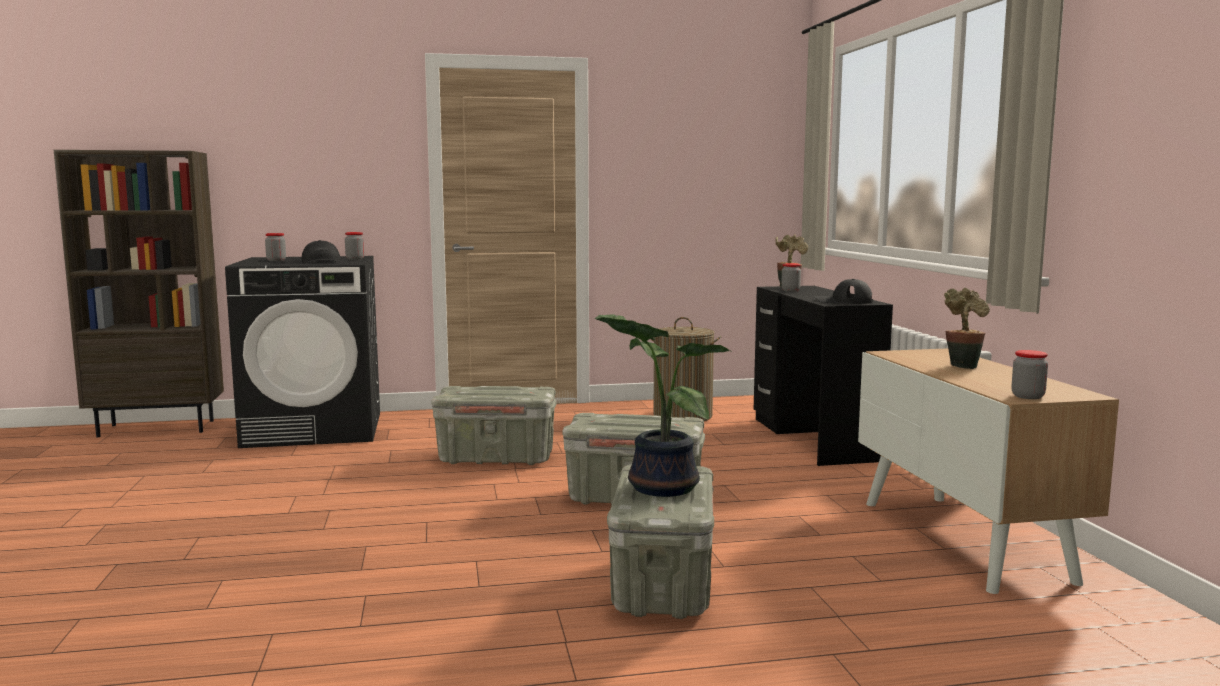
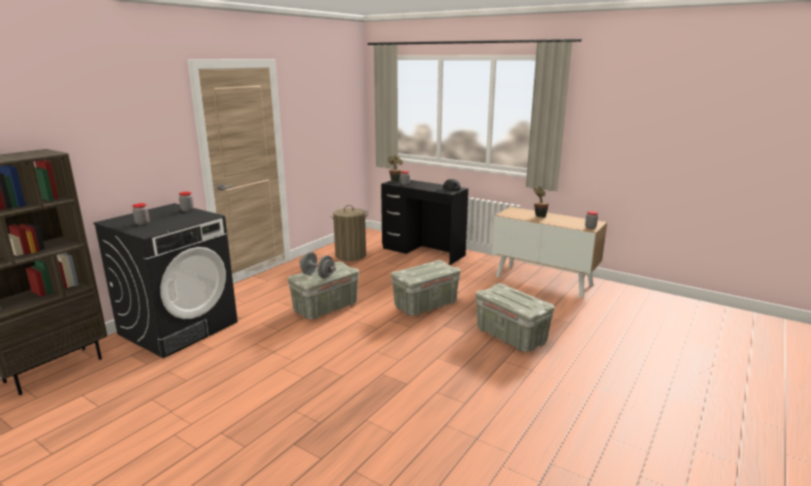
camera: 45 degrees left, 10 degrees up
black cap [302,240,340,264] -> none
potted plant [595,314,730,497] -> none
none -> grey dumbbell [299,252,336,279]

